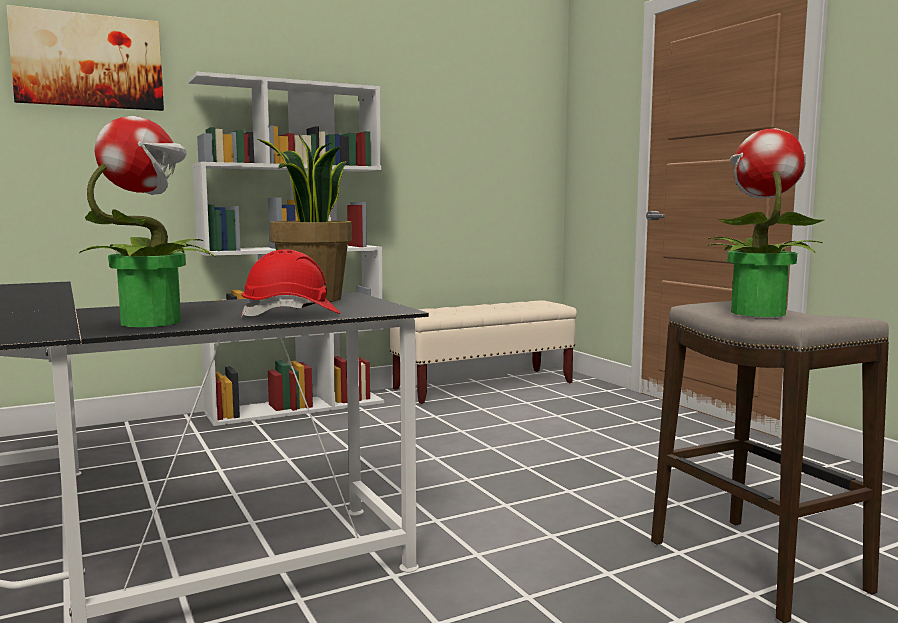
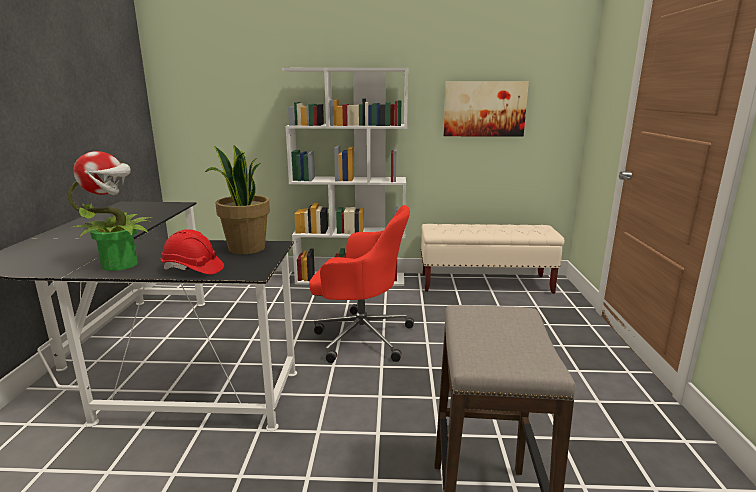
camera: 30 degrees right, 10 degrees up
picture [6,5,164,111] -> picture moved to [443,81,529,137]
potted plant [707,128,824,317] -> none
none -> red office chair [309,205,414,363]

